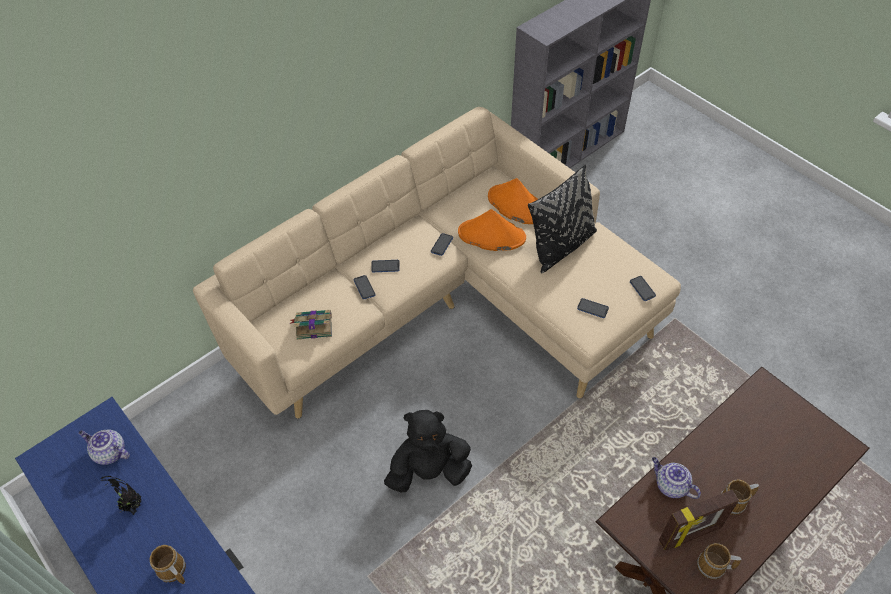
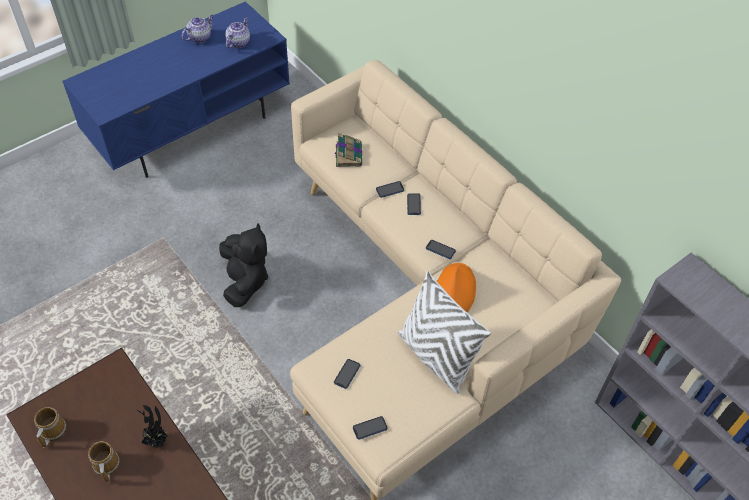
camera: 90 degrees right, 0 degrees up
potted plant [100,476,142,515] -> potted plant moved to [137,405,167,448]
mug [150,545,186,584] -> none
orange hat [488,178,538,224] -> none
black pillow [528,165,597,274] -> white pillow [398,271,491,394]
teapot [652,457,701,499] -> teapot moved to [182,15,214,43]
picture frame [659,490,739,550] -> none

